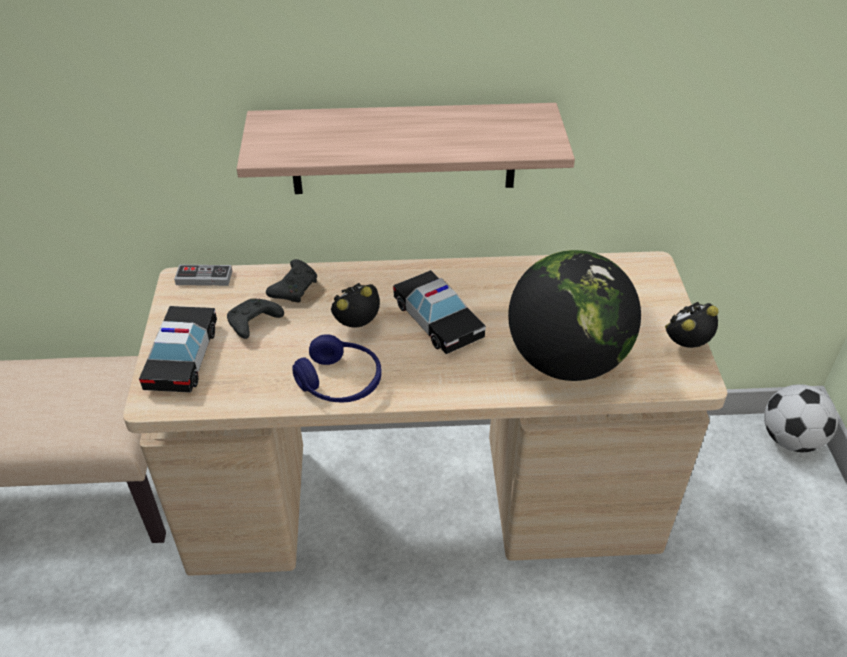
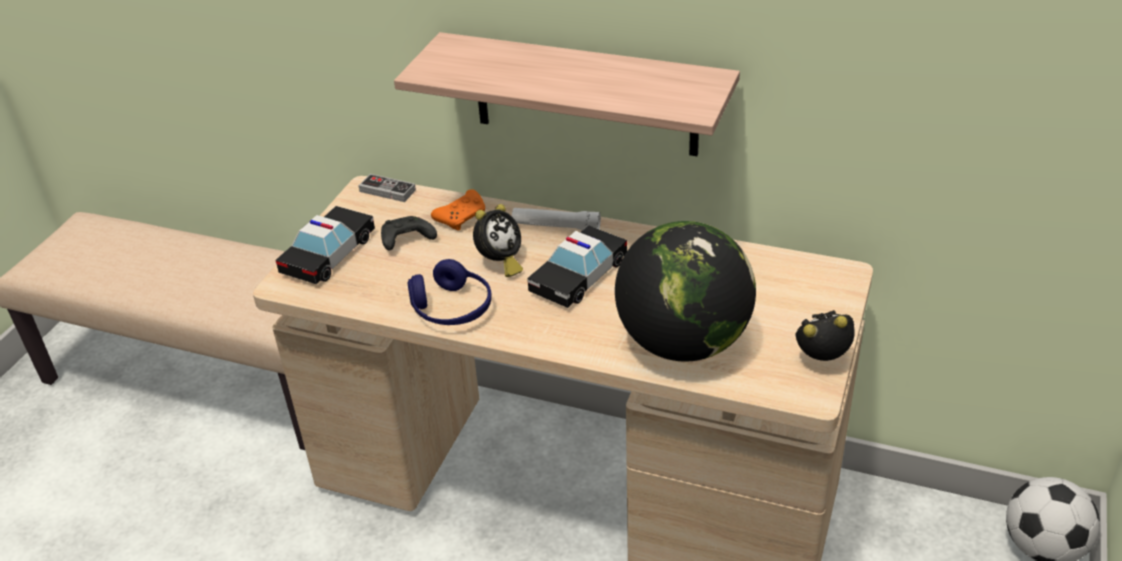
camera: 25 degrees right, 5 degrees down
black game controller [266,259,317,302] -> orange game controller [431,189,485,231]
alarm clock [331,283,380,327] -> alarm clock turned 135 degrees clockwise [473,204,523,277]
toy car [393,270,486,354] -> toy car turned 45 degrees clockwise [527,225,627,308]
none -> white flashlight [512,208,601,230]

